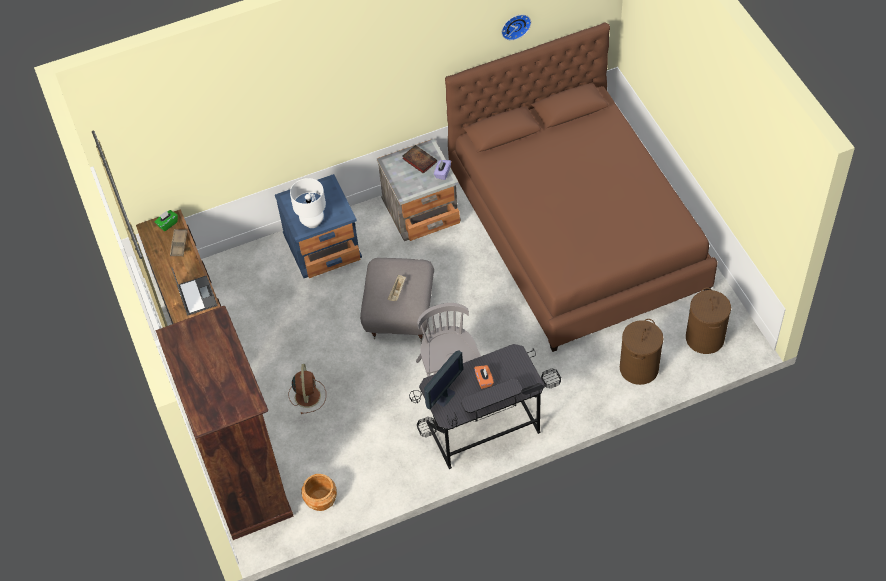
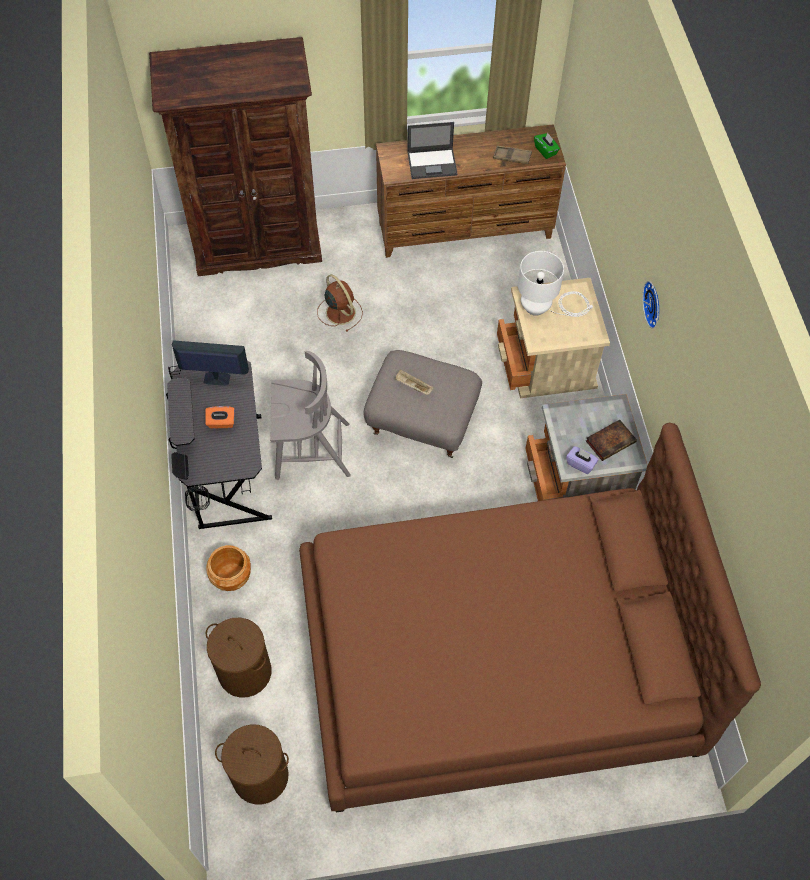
camera: 100 degrees right, 5 degrees up
blue nightstand [275,174,362,278] -> beige nightstand [497,277,610,398]
brown fan [289,364,326,414] -> brown fan turned 135 degrees counterclockwise [317,274,363,332]
brown planter [301,474,337,511] -> brown planter moved to [206,545,251,591]
monitor [424,351,463,410] -> monitor turned 135 degrees clockwise [172,341,249,386]
wall clock [502,15,531,40] -> wall clock moved to [642,281,659,329]

